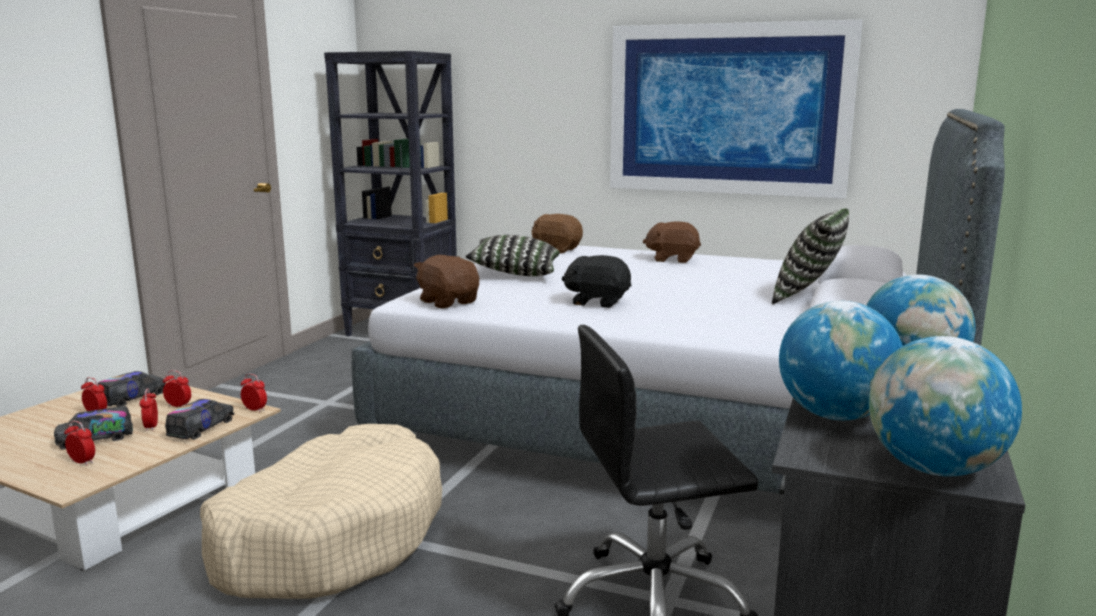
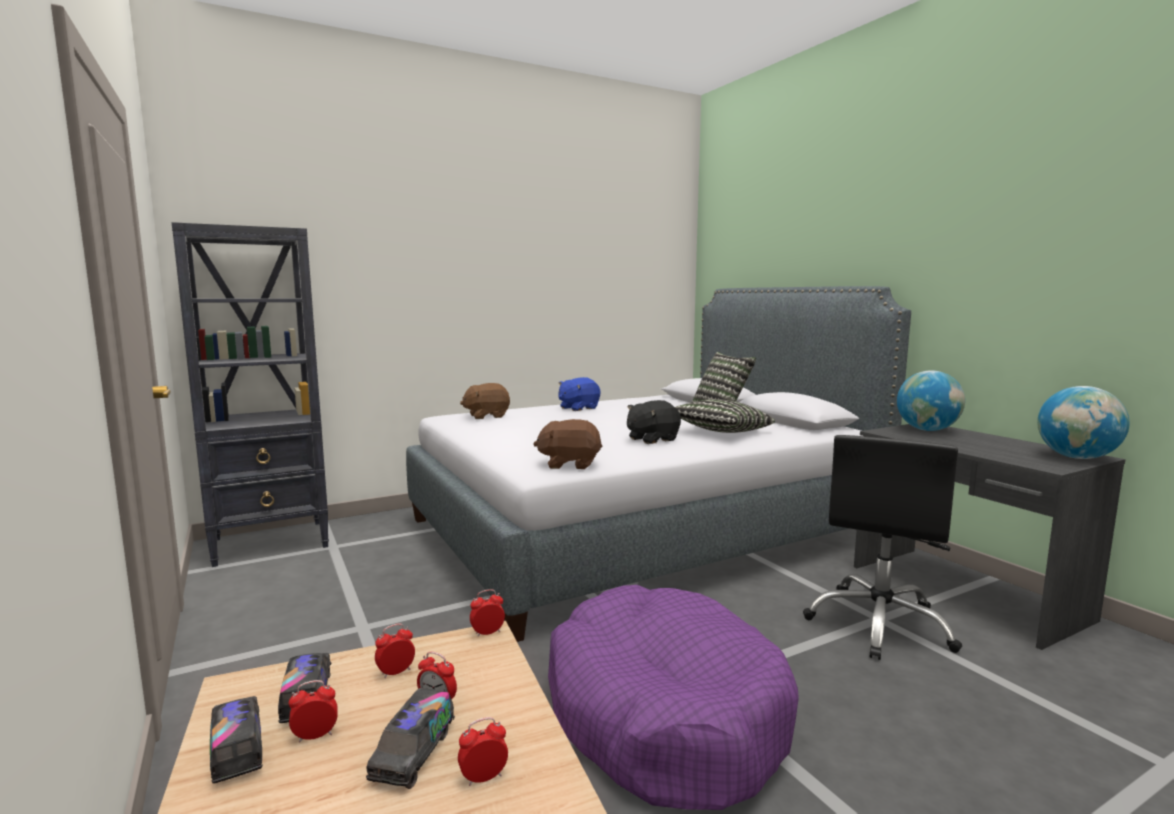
camera: 50 degrees left, 5 degrees down
toy truck [165,399,234,440] -> toy truck moved to [210,696,263,784]
beige dog bed [200,424,442,599] -> purple dog bed [548,585,799,810]
pillow [465,235,560,276] -> pillow moved to [675,399,775,433]
picture [610,20,862,199] -> none
brown plush toy [643,221,701,263] -> blue plush toy [558,377,600,411]
globe [779,301,903,420] -> none

